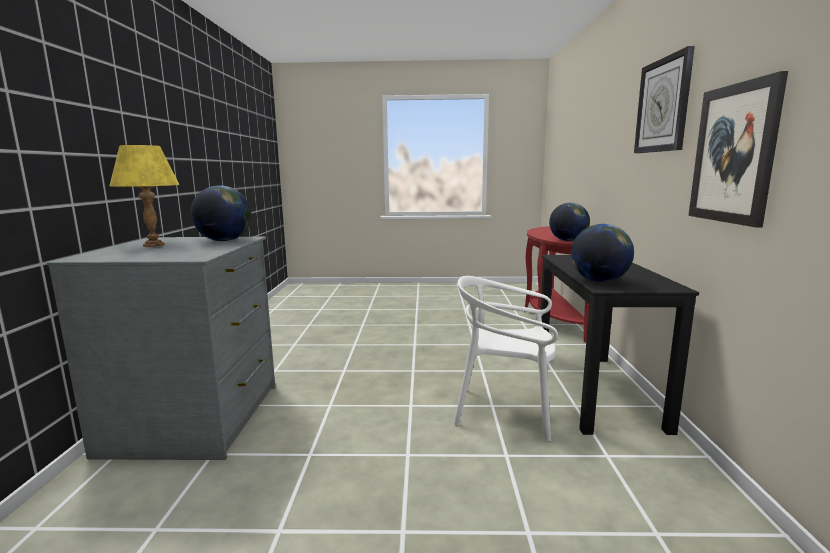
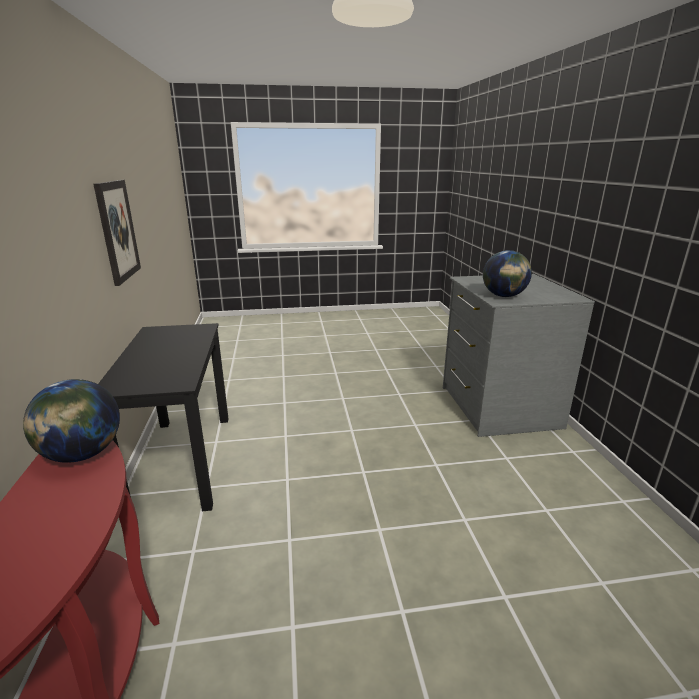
camera: 170 degrees right, 10 degrees up
yellow table lamp [110,145,180,247] -> none
white chair [454,276,558,442] -> none
globe [571,224,634,282] -> none
wall clock [634,46,695,153] -> none

